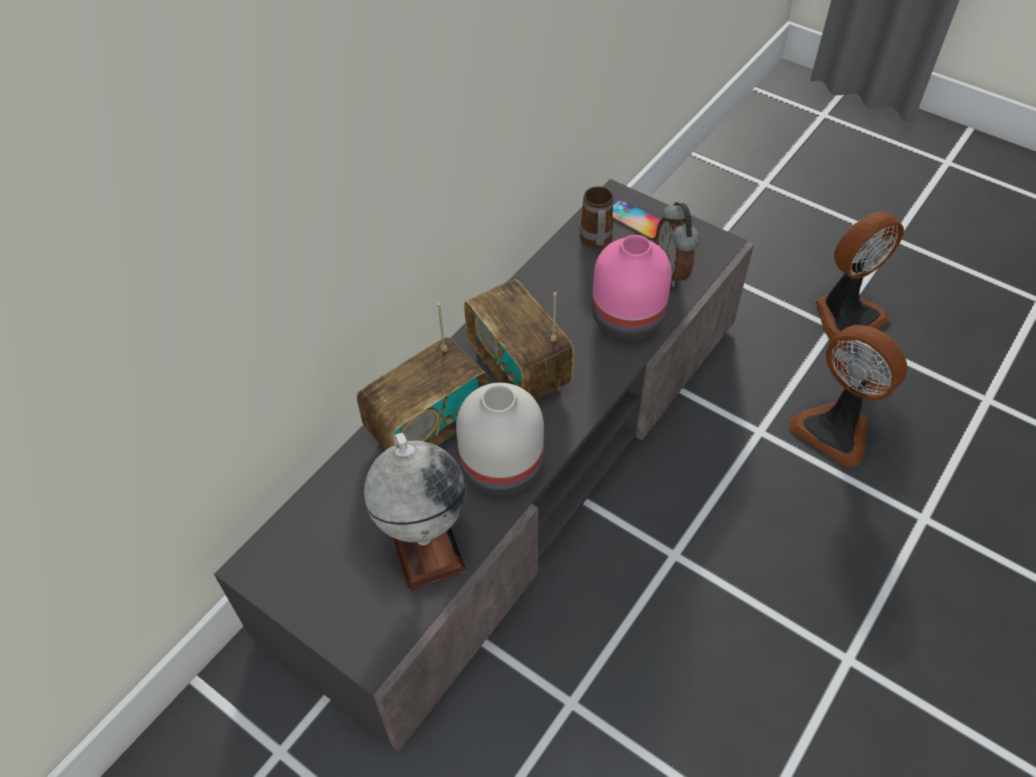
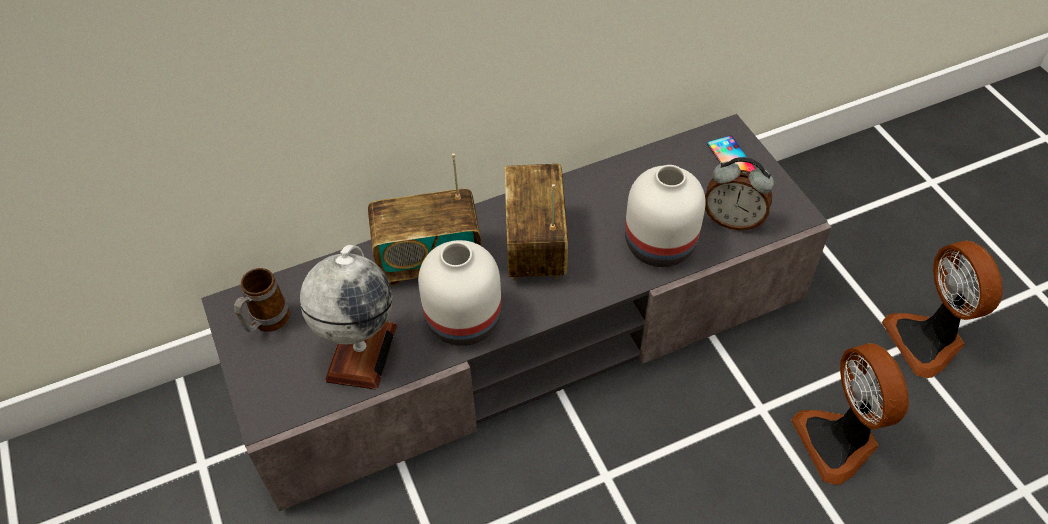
camera: 30 degrees right, 0 degrees up
mug [580,186,614,248] -> mug moved to [234,268,290,332]
pink vase [592,235,672,341] -> white vase [625,165,706,267]
alarm clock [655,202,699,287] -> alarm clock turned 90 degrees counterclockwise [705,157,774,231]
fan [815,211,904,346] -> fan turned 75 degrees clockwise [882,241,1003,378]

